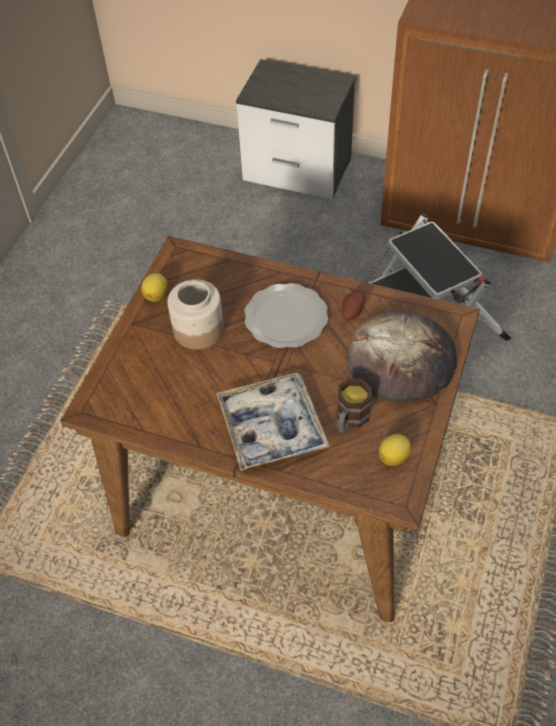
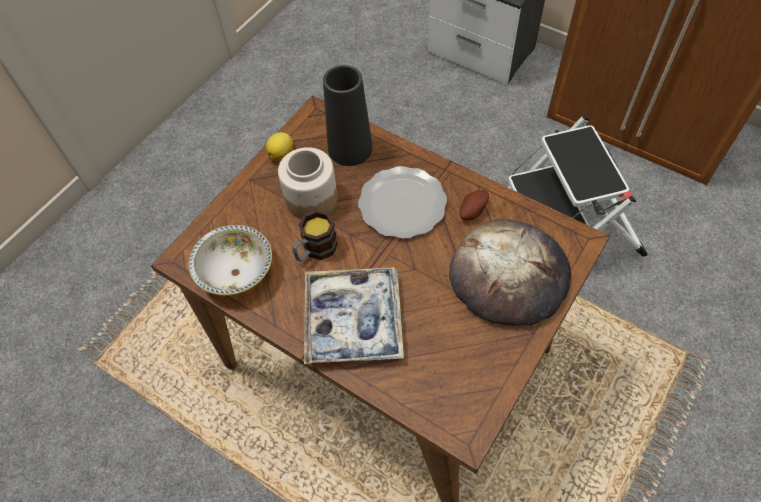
camera: 15 degrees right, 5 degrees up
mug [337,378,372,433] -> mug moved to [292,210,338,262]
lemon [379,434,411,466] -> none
none -> bowl [188,225,272,295]
none -> black vase [323,65,373,166]

